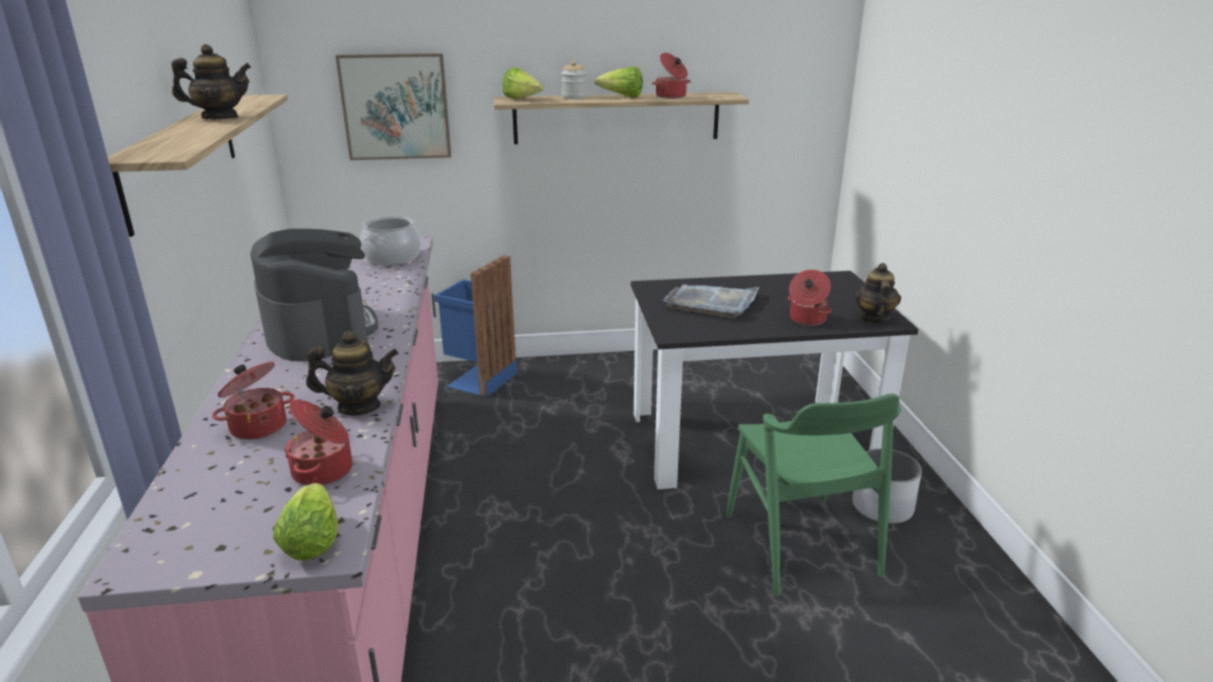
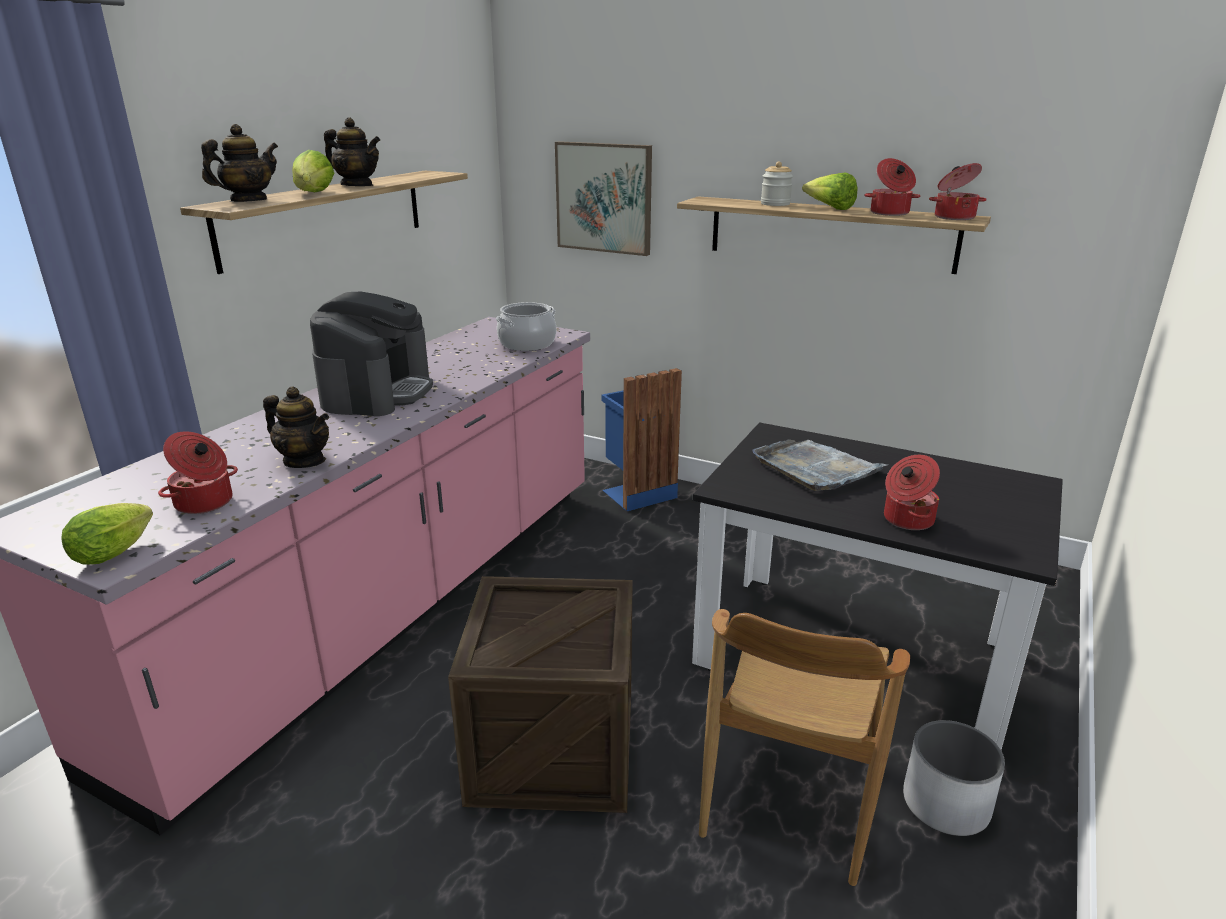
camera: 35 degrees right, 0 degrees up
cooking pot [212,362,295,440] -> cooking pot moved to [929,163,986,220]
lettuce [502,68,544,99] -> lettuce moved to [292,150,334,192]
green chair [726,394,901,596] -> brown chair [699,609,910,886]
teapot [855,263,901,323] -> teapot moved to [201,124,278,202]
none -> crate [448,576,633,813]

